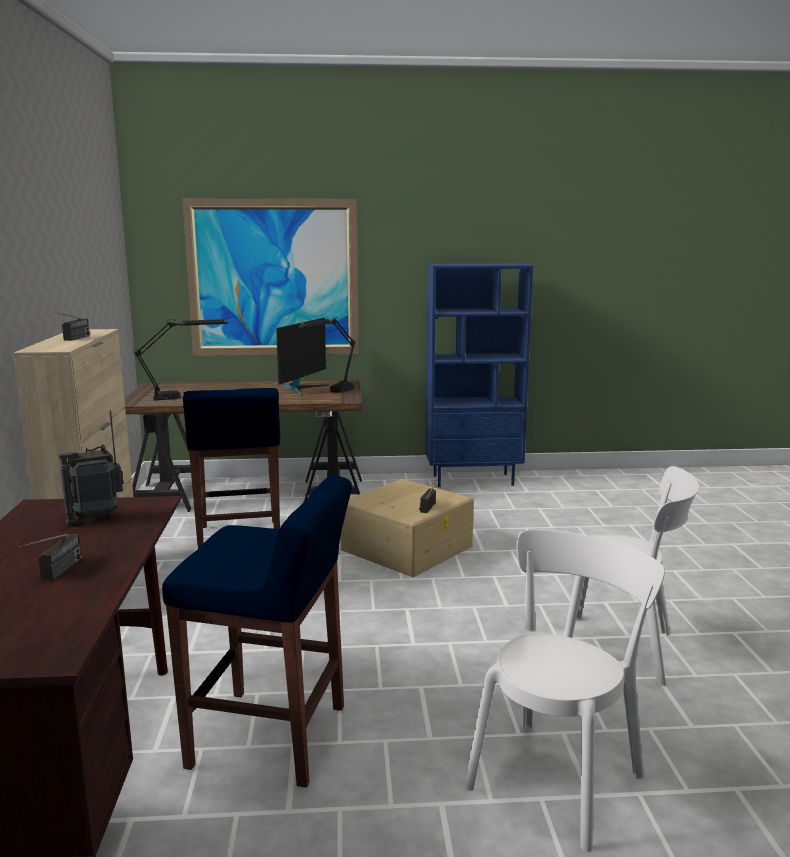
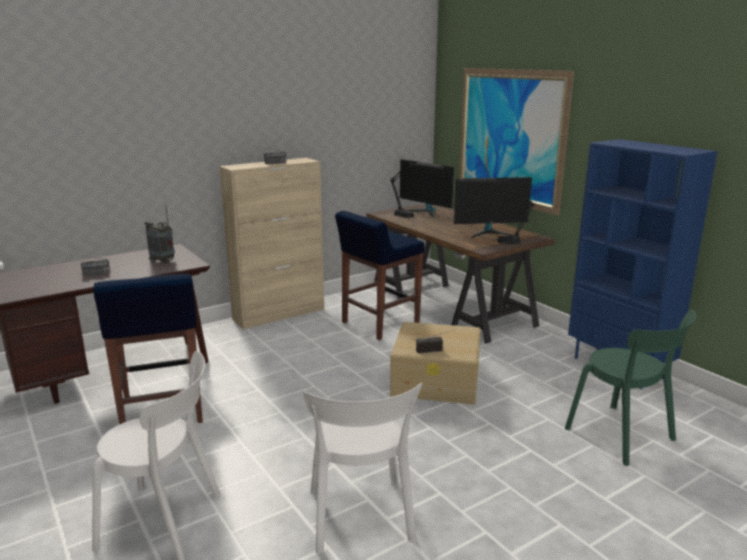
camera: 60 degrees right, 5 degrees up
none -> monitor [400,159,454,218]
none -> green chair [565,309,697,466]

